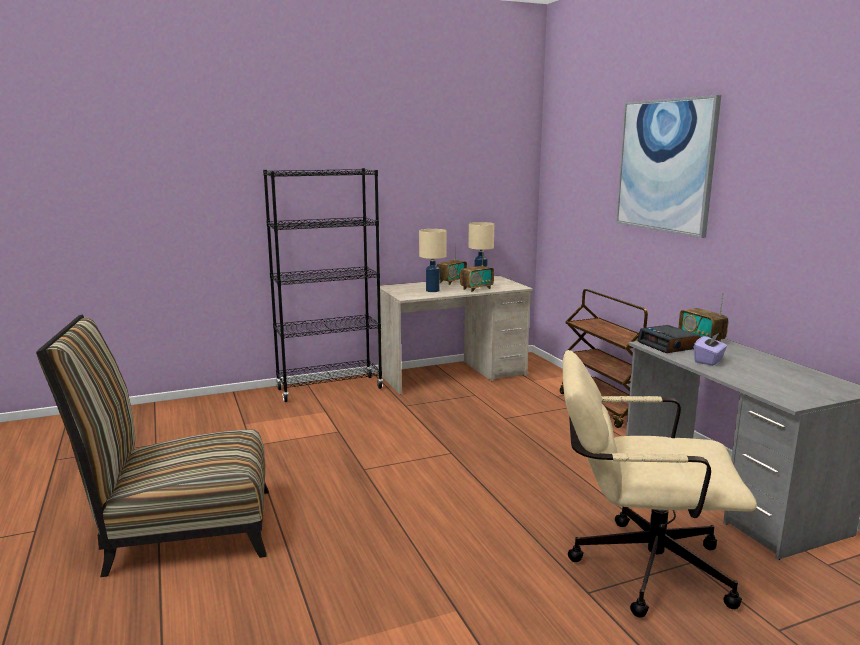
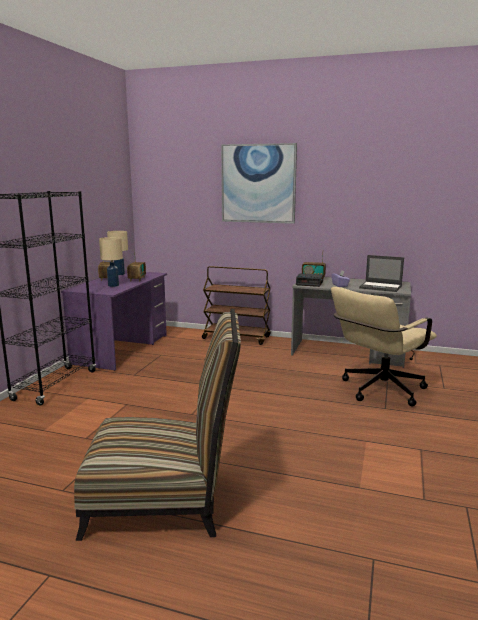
camera: 50 degrees left, 0 degrees up
chair [36,315,269,577] -> chair turned 120 degrees counterclockwise [74,309,241,541]
beige desk [376,276,533,395] -> purple desk [61,271,167,371]
none -> laptop [359,255,404,292]

